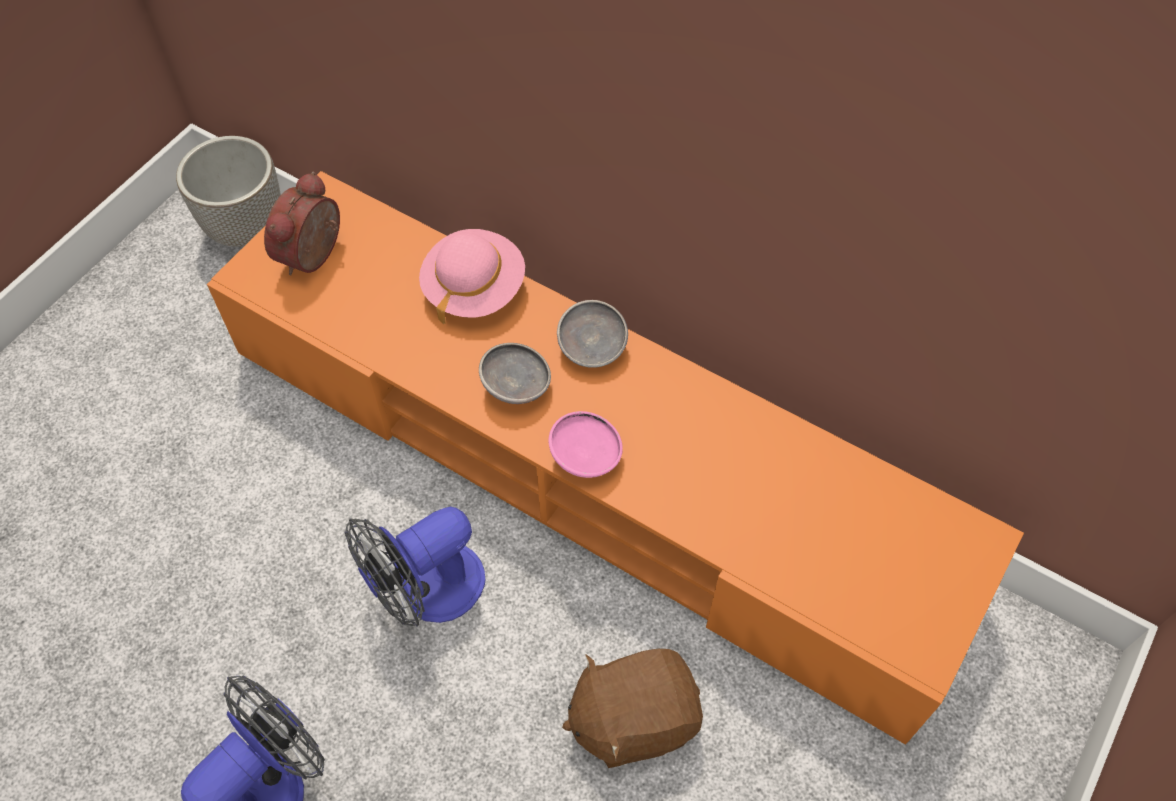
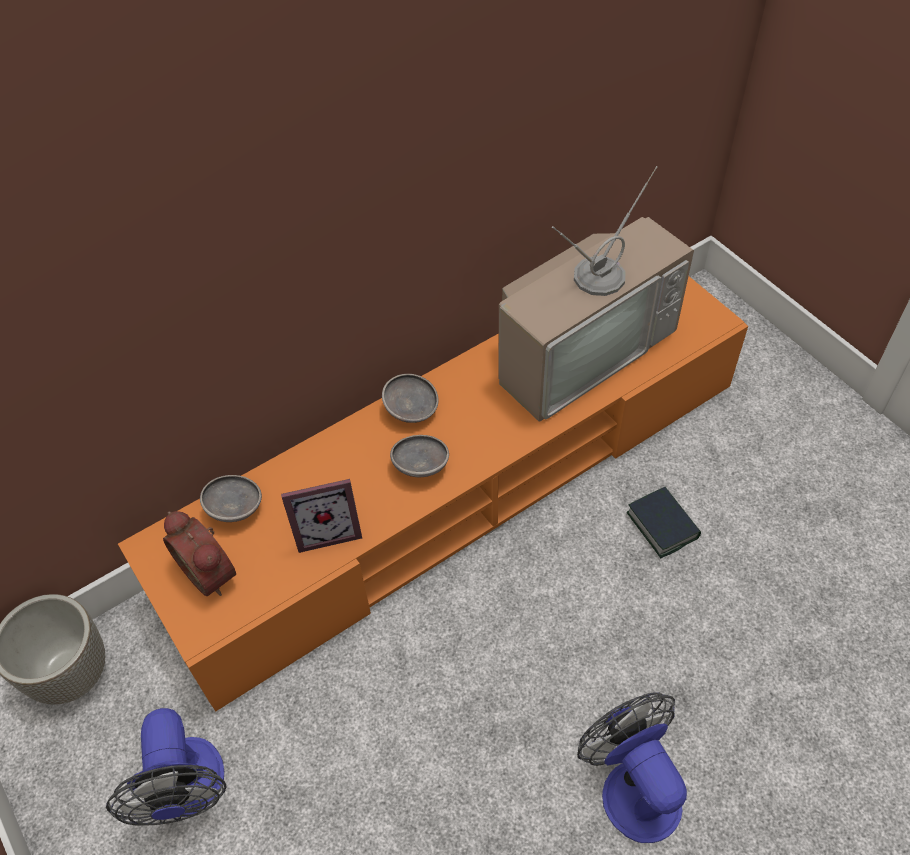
camera: 65 degrees left, 5 degrees down
fan [345,507,485,626] -> fan moved to [106,708,227,826]
pink hat [419,229,525,325] -> none
pink bowl [549,411,623,478] -> none
brown plush toy [562,649,703,768] -> book [627,487,701,558]
none -> grey bowl [200,475,262,522]
none -> picture frame [281,479,362,553]
none -> television [498,166,694,422]

